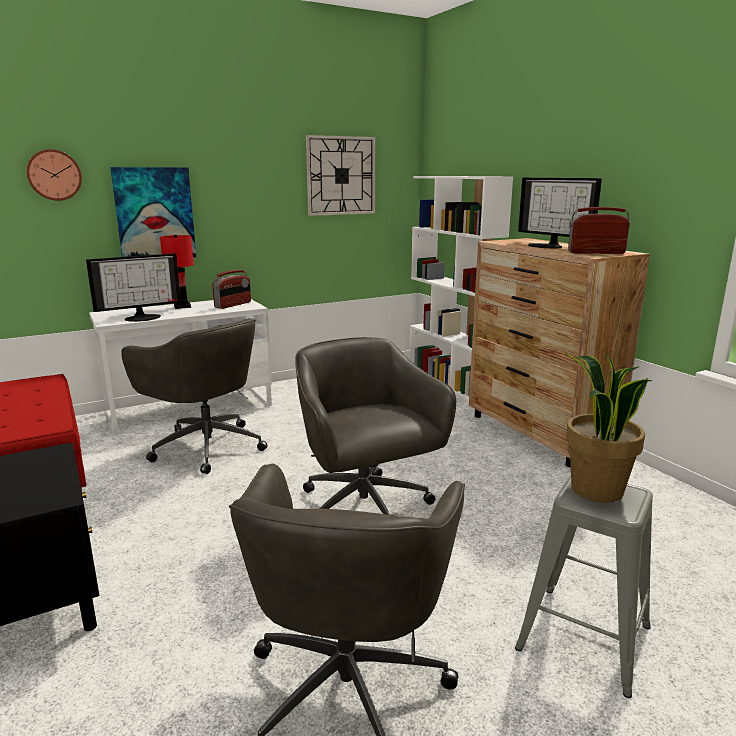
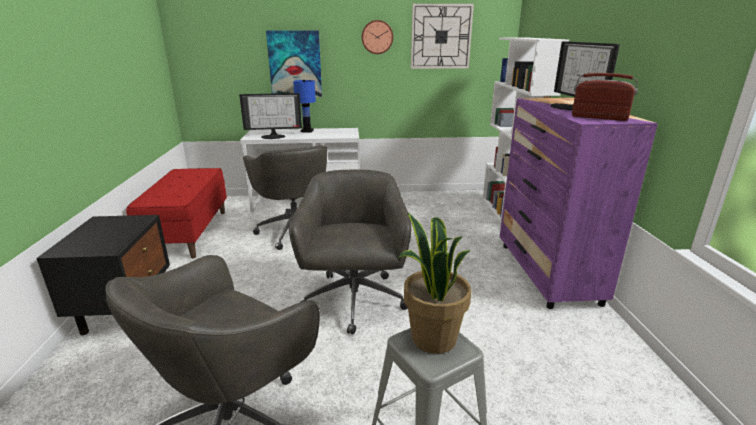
camera: 25 degrees right, 5 degrees up
wall clock [26,149,82,201] -> wall clock moved to [362,20,393,54]
red table lamp [160,235,194,309] -> blue table lamp [293,80,316,132]
radio [212,270,251,309] -> none
brown dresser [469,238,650,467] -> purple dresser [500,98,658,309]

